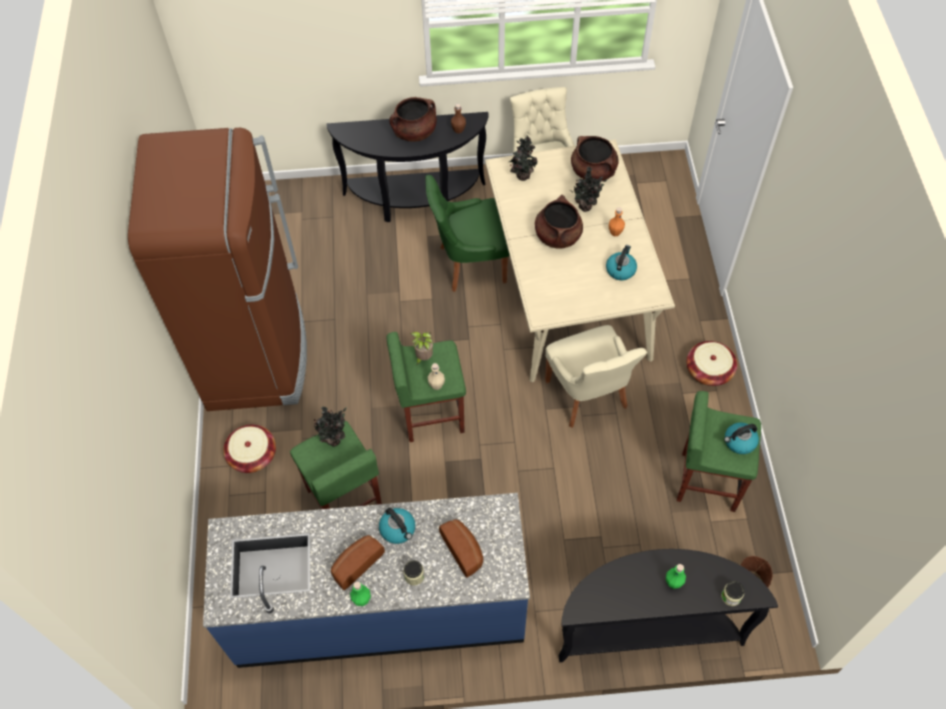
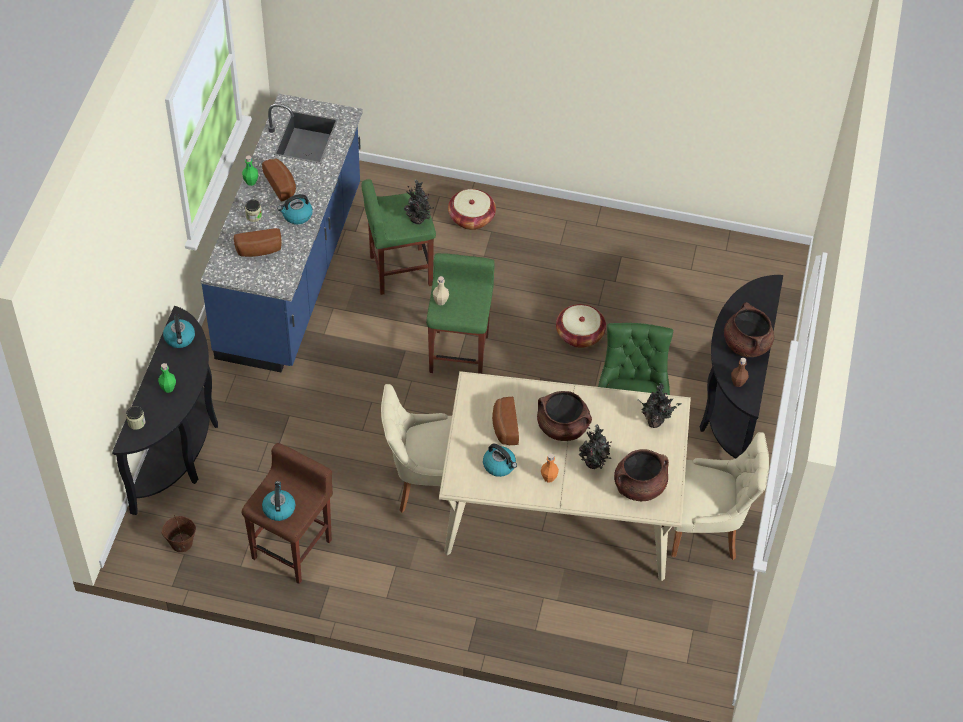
camera: 105 degrees right, 5 degrees down
brown fridge [128,128,307,411] -> none
potted plant [410,332,433,365] -> none
green stool [677,391,761,512] -> brown stool [242,443,333,584]
basket [687,341,737,386] -> basket moved to [556,304,606,348]
none -> kettle [163,314,195,348]
none -> bread [492,397,519,445]

